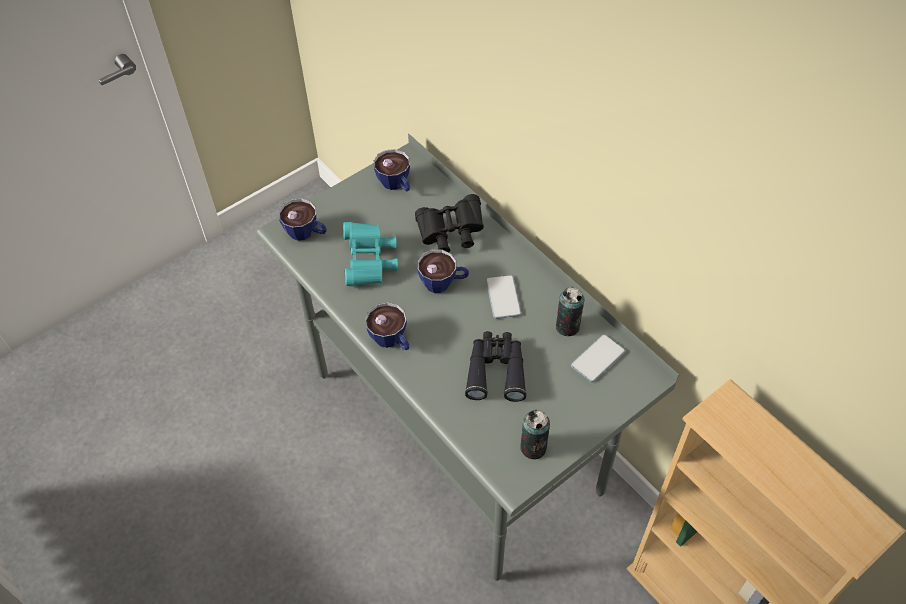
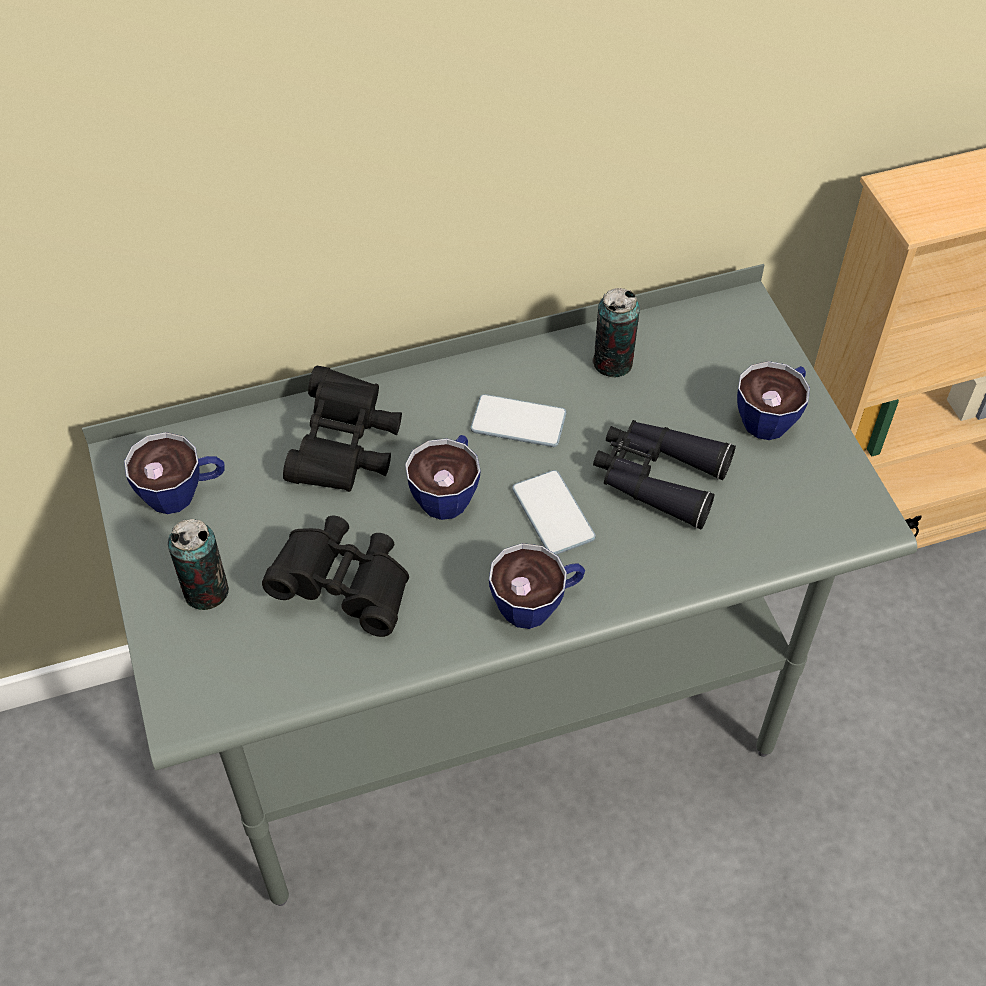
camera: 70 degrees left, 0 degrees up
cup [279,198,327,241] -> cup moved to [737,361,810,440]
turquoise binoculars [343,222,398,286] -> black binoculars [262,516,409,637]
can [520,410,550,460] -> can moved to [168,519,229,610]
phone [571,334,625,382] -> phone moved to [512,470,596,555]

